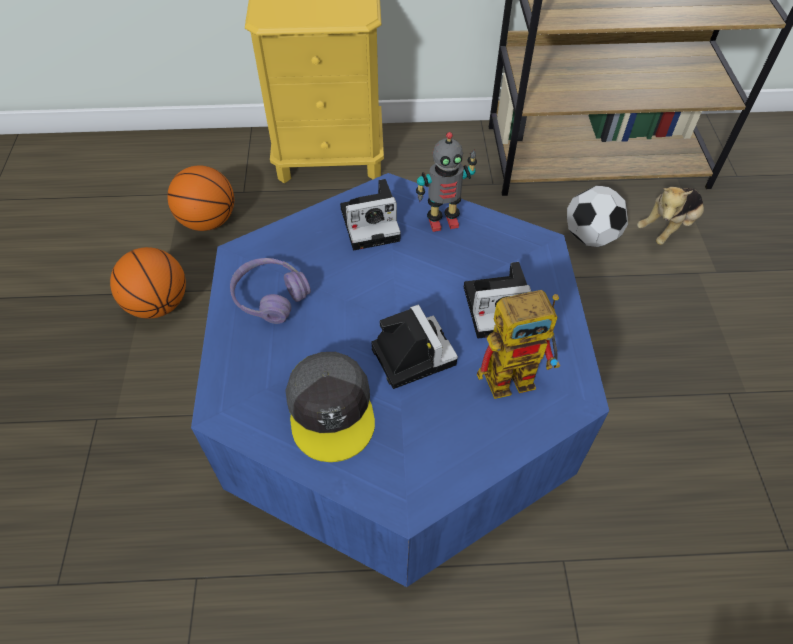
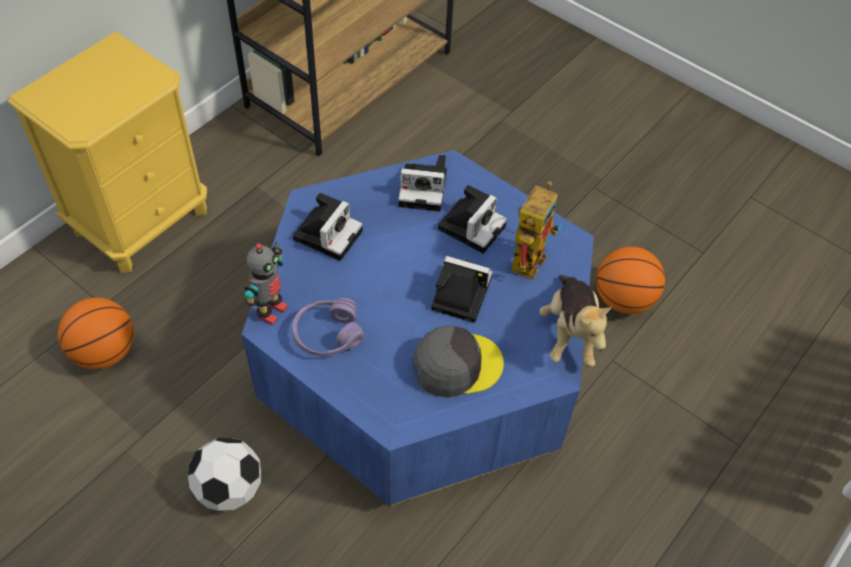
camera: 50 degrees left, 0 degrees up
basketball [110,247,186,319] -> basketball moved to [596,246,665,314]
grey cap [285,352,375,462] -> grey cap turned 45 degrees counterclockwise [413,326,504,398]
toy robot [416,132,477,232] -> toy robot moved to [245,241,288,325]
football [567,185,628,247] -> football moved to [188,438,261,511]
plush toy [637,187,704,245] -> plush toy moved to [540,275,612,367]
none -> camera [398,155,447,212]

